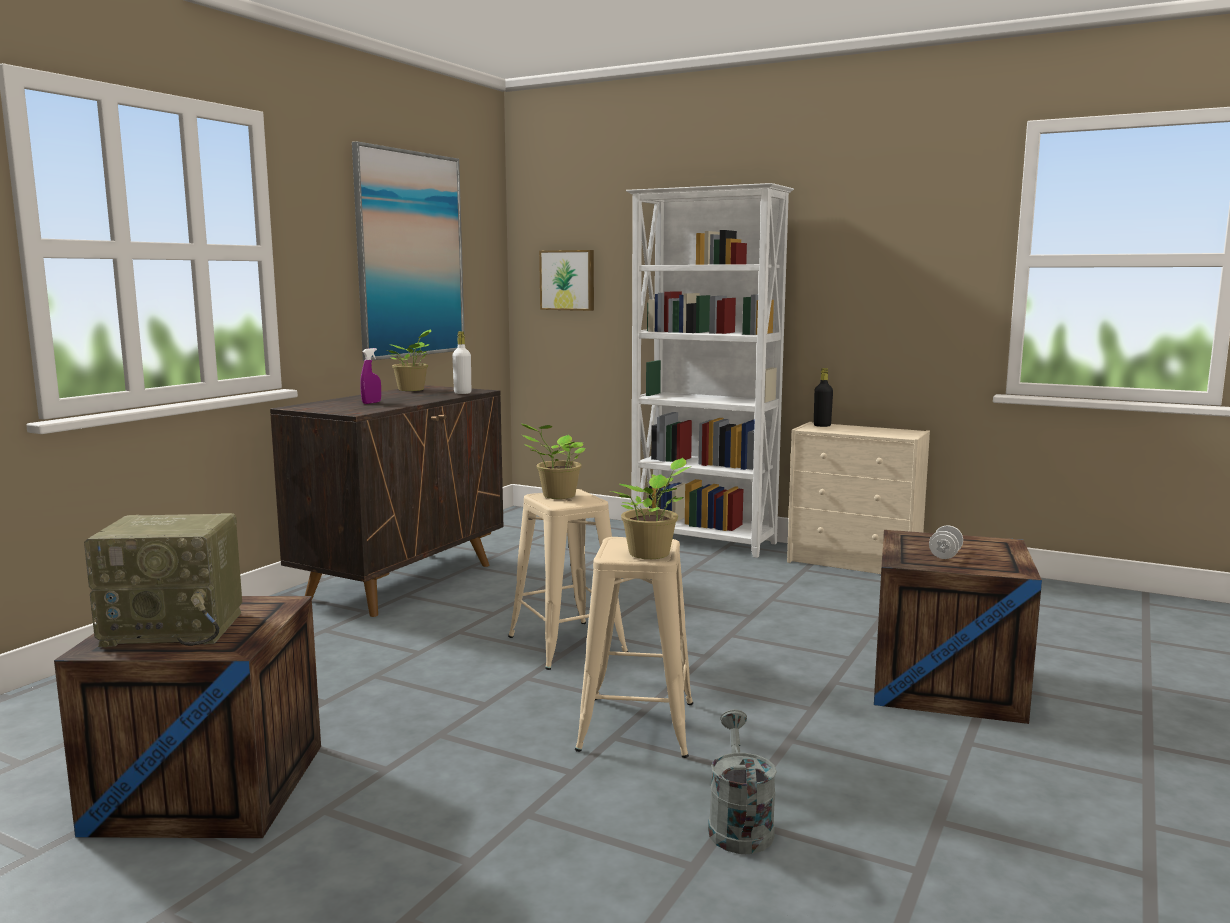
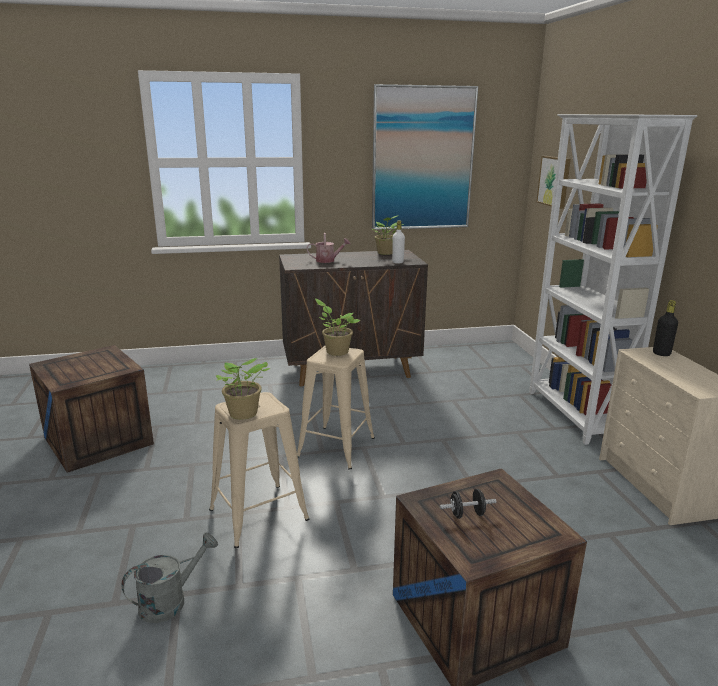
camera: 50 degrees right, 10 degrees up
radio [84,513,242,647] -> none
purple spray bottle [360,348,381,404] -> watering can [306,233,351,263]
white dumbbell [929,526,963,559] -> black dumbbell [440,489,496,519]

